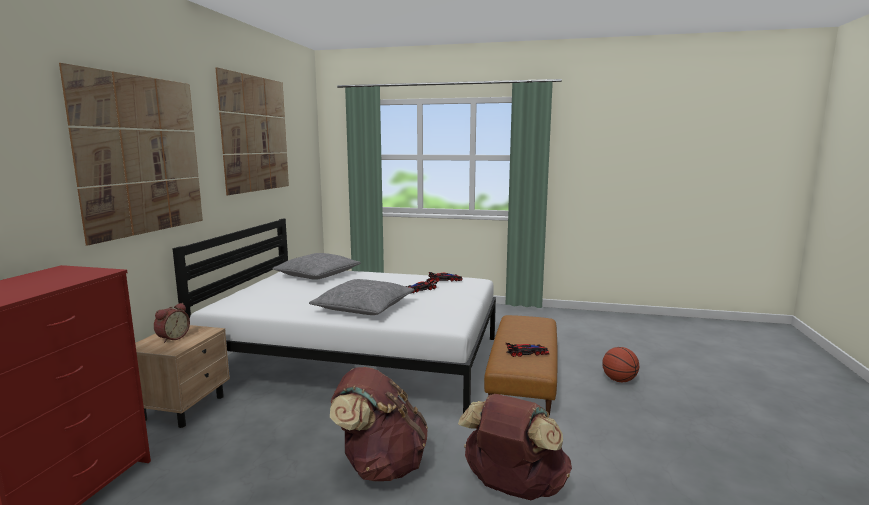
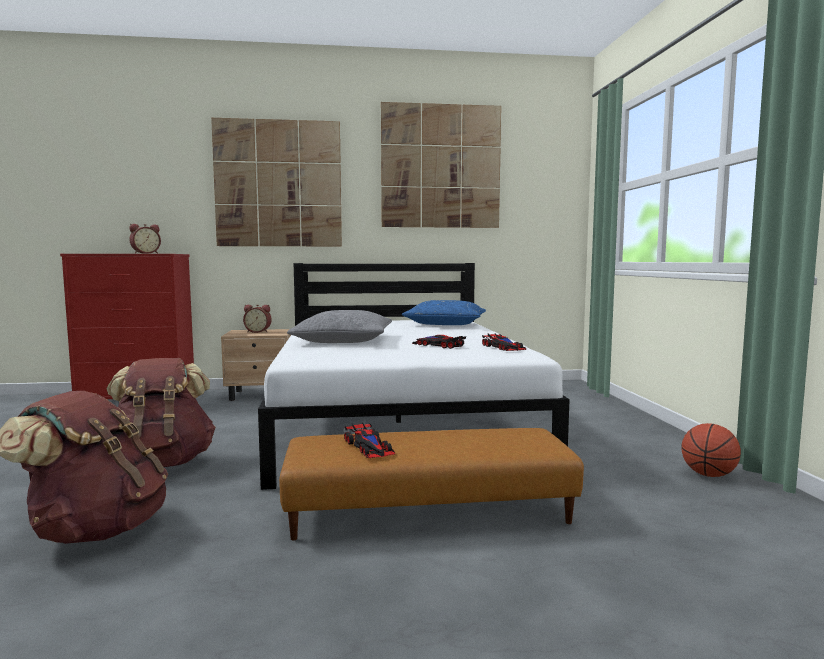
camera: 70 degrees right, 5 degrees down
grey pillow [273,253,361,280] -> blue pillow [402,300,486,325]
basketball [602,347,639,382] -> basketball moved to [681,423,741,477]
none -> alarm clock [129,224,161,254]

